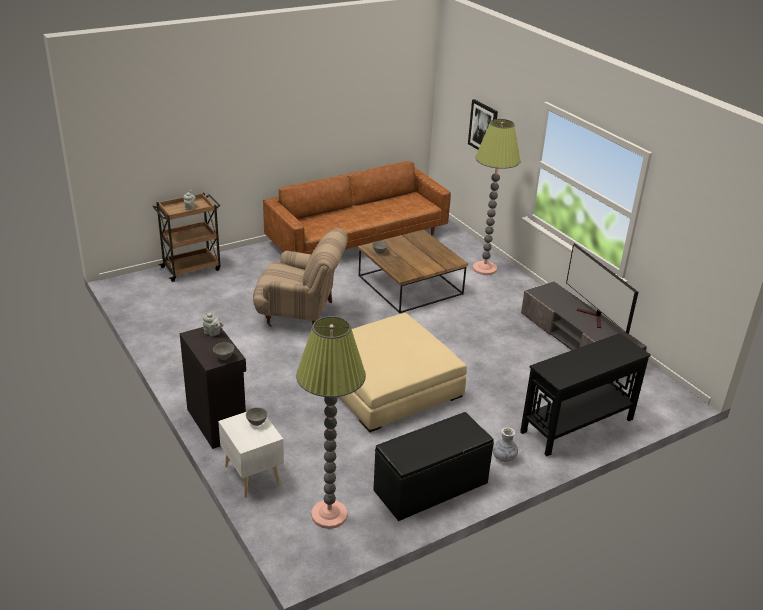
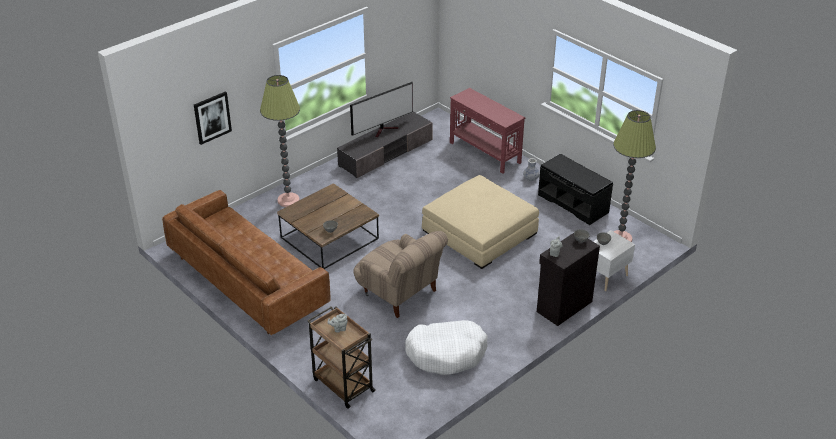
camera: 100 degrees left, 5 degrees up
beige armchair [253,228,348,327] -> beige armchair turned 135 degrees clockwise [353,231,448,318]
black console table [520,333,651,456] -> red console table [450,88,525,174]
none -> white dog bed [405,320,488,375]

